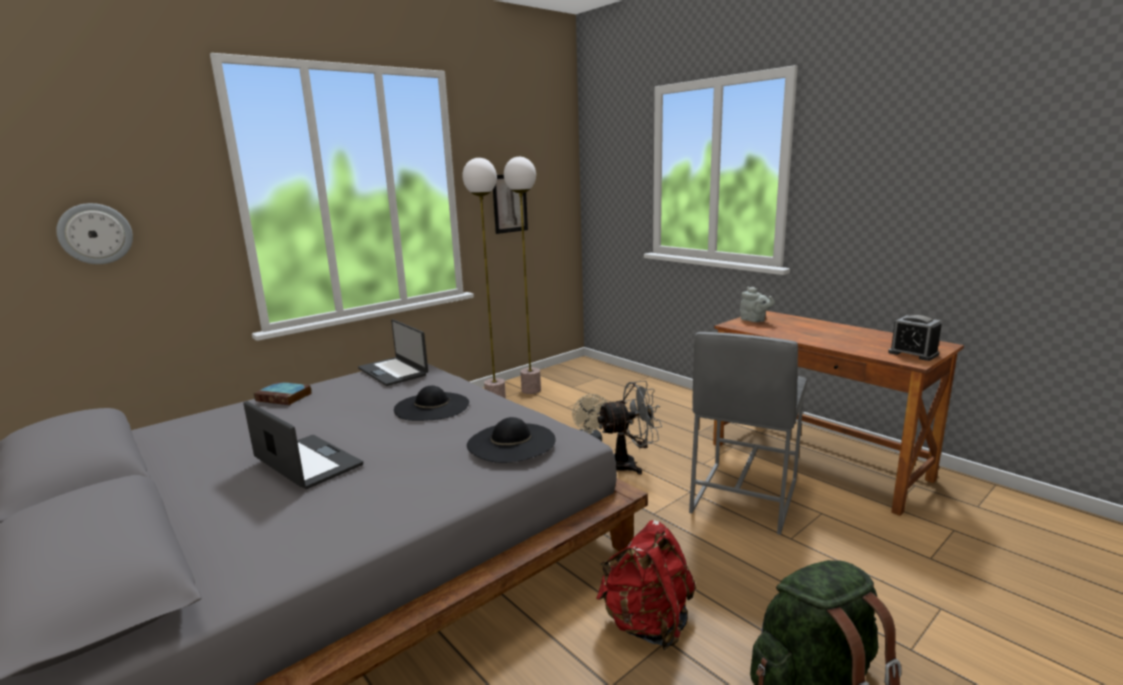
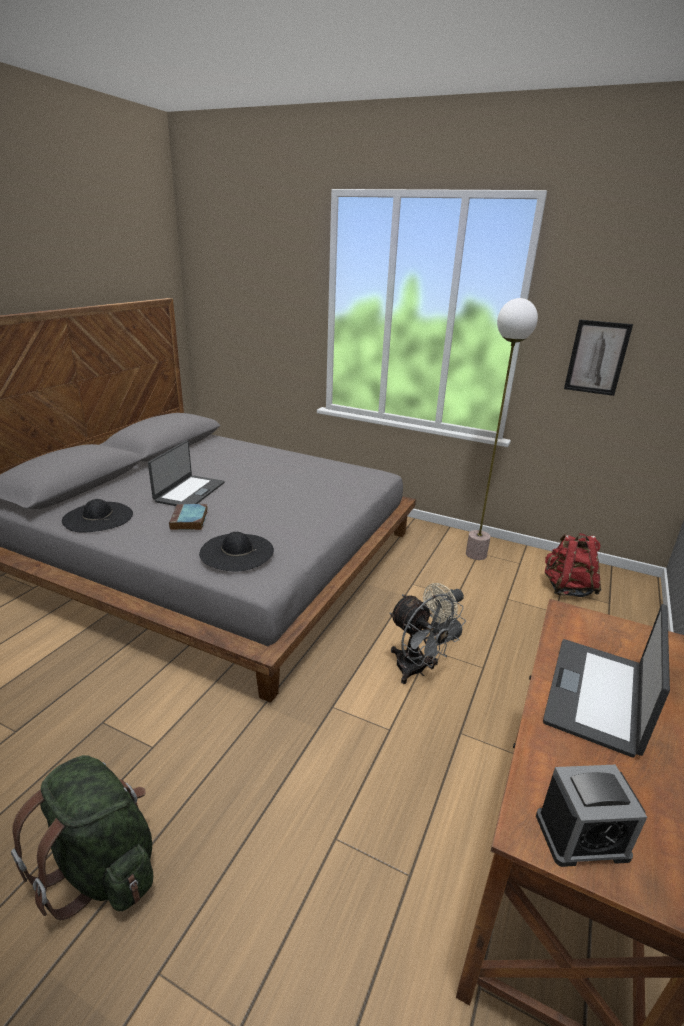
camera: 65 degrees right, 10 degrees up
wall clock [56,203,133,264] -> none
book [254,382,312,405] -> book moved to [169,504,208,530]
laptop [358,319,428,386] -> laptop moved to [543,604,670,758]
black hat [394,386,469,421] -> black hat moved to [62,499,133,532]
floor lamp [504,157,541,394] -> none
red backpack [596,520,696,650] -> red backpack moved to [545,533,602,597]
grey stool [689,332,807,535] -> none
grey teapot [740,287,775,322] -> none
alarm clock [888,315,942,361] -> alarm clock turned 120 degrees counterclockwise [536,765,647,867]

